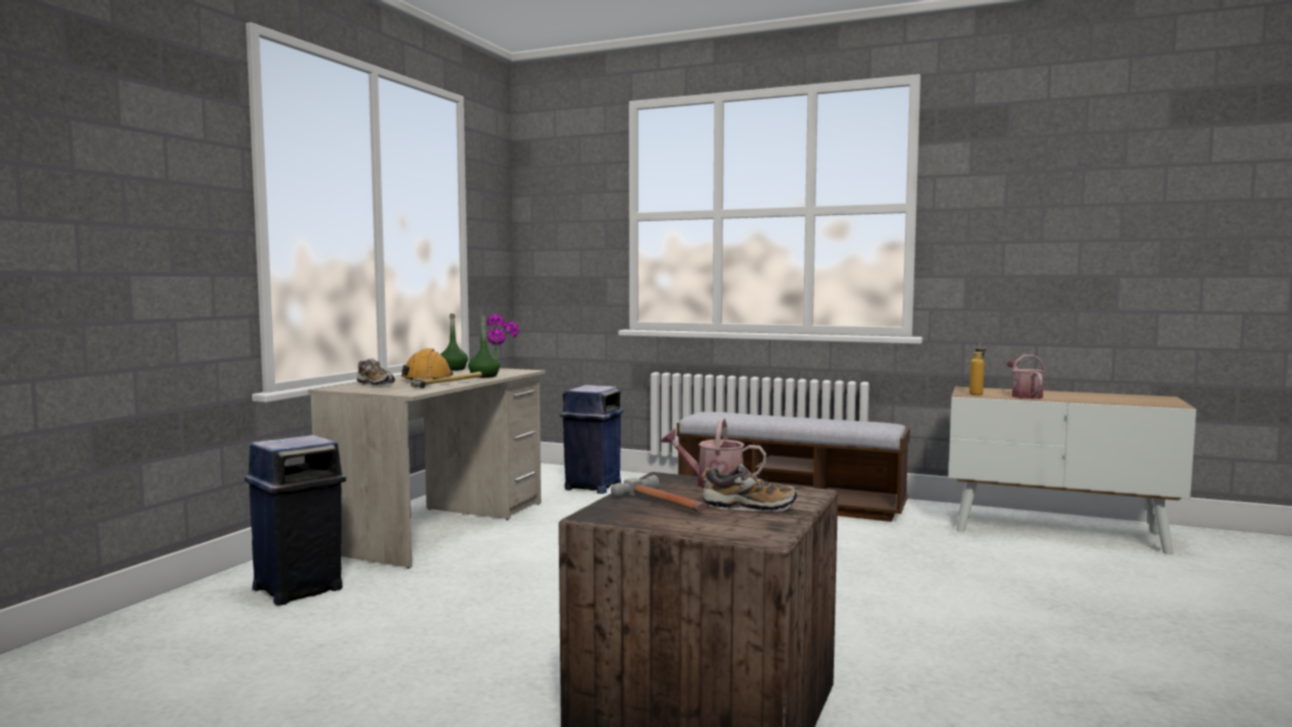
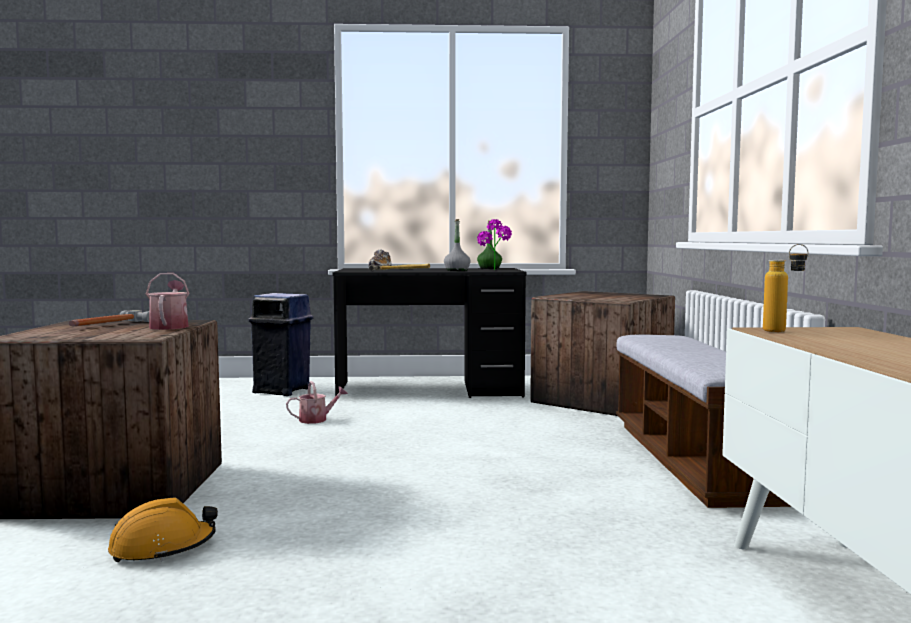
camera: 65 degrees right, 0 degrees up
beige desk [308,367,545,568] -> black desk [333,268,527,398]
orange hard hat [401,348,453,381] -> orange hard hat moved to [108,497,218,562]
green bottle [468,316,500,378] -> grey bottle [444,219,471,271]
blue trash can [560,385,623,494] -> crate [530,291,675,416]
shoe [701,464,797,511] -> none
watering can [1007,355,1045,399] -> watering can moved to [286,381,348,424]

